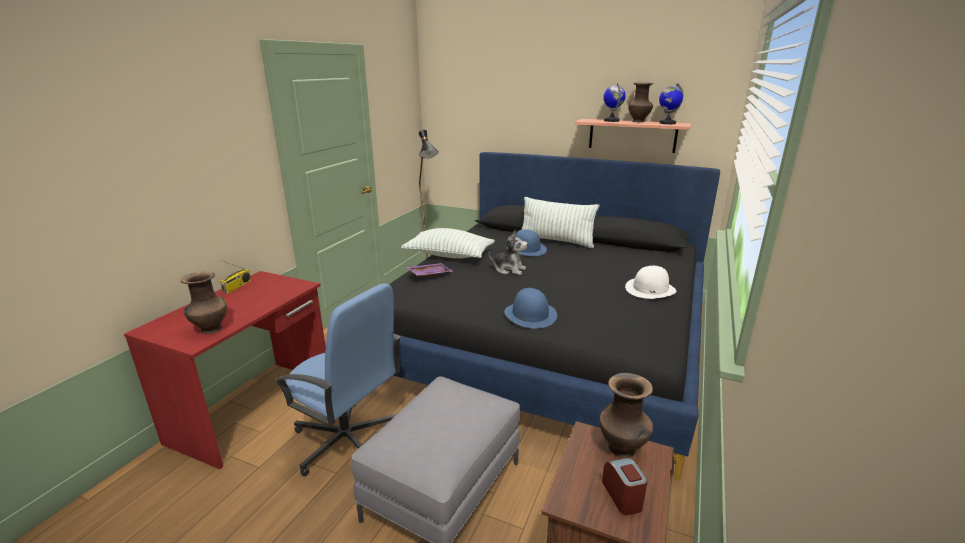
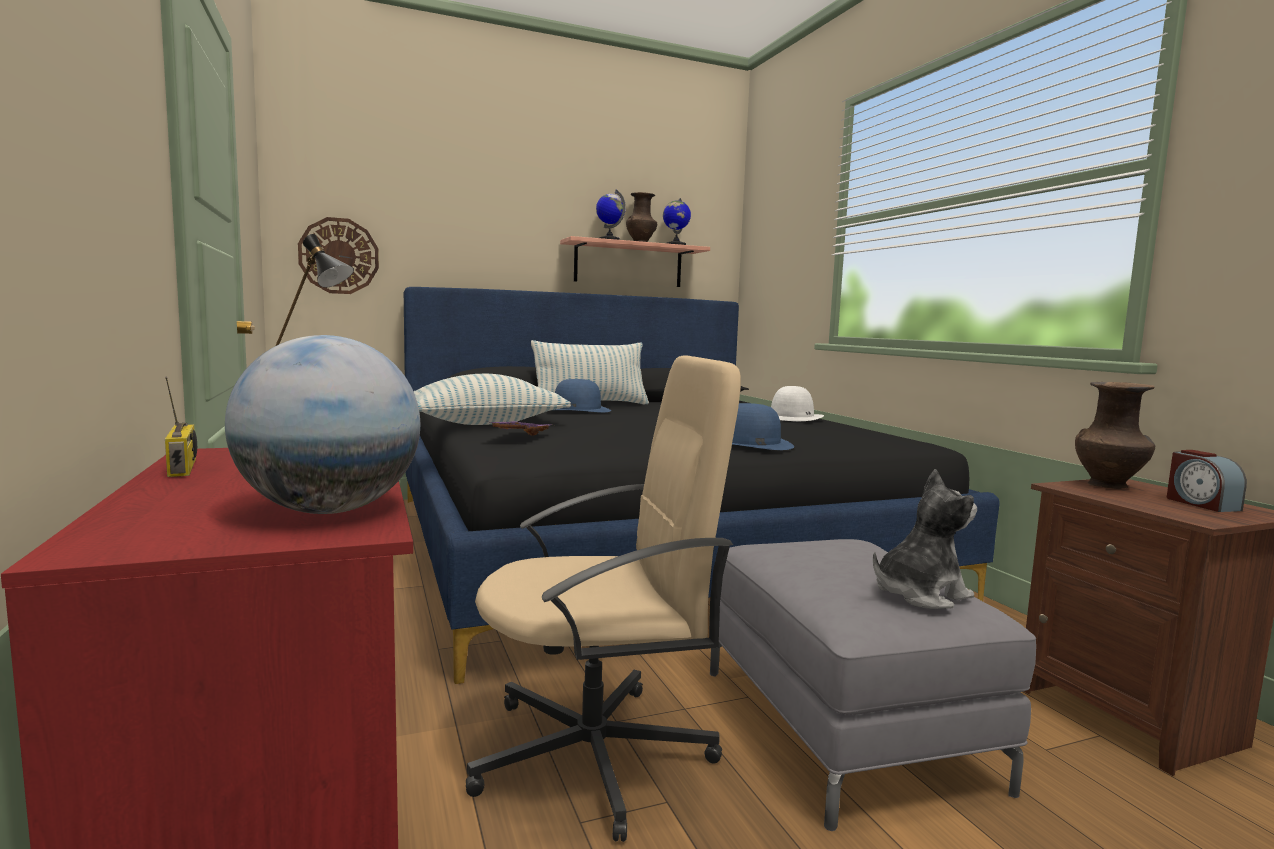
camera: 45 degrees left, 15 degrees down
brown vase [180,271,227,334] -> globe [225,335,420,514]
blue office chair [274,283,401,476] -> beige office chair [466,356,741,842]
plush toy [489,230,528,275] -> plush toy moved to [873,469,977,609]
alarm clock [602,458,648,515] -> alarm clock turned 135 degrees counterclockwise [1167,450,1247,512]
none -> wall clock [298,217,379,294]

